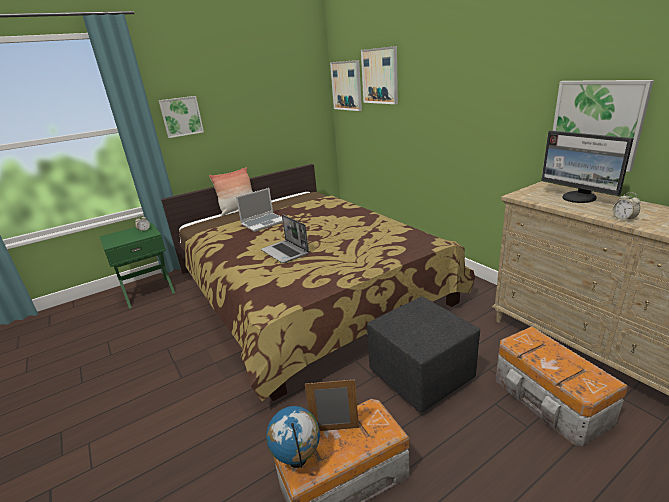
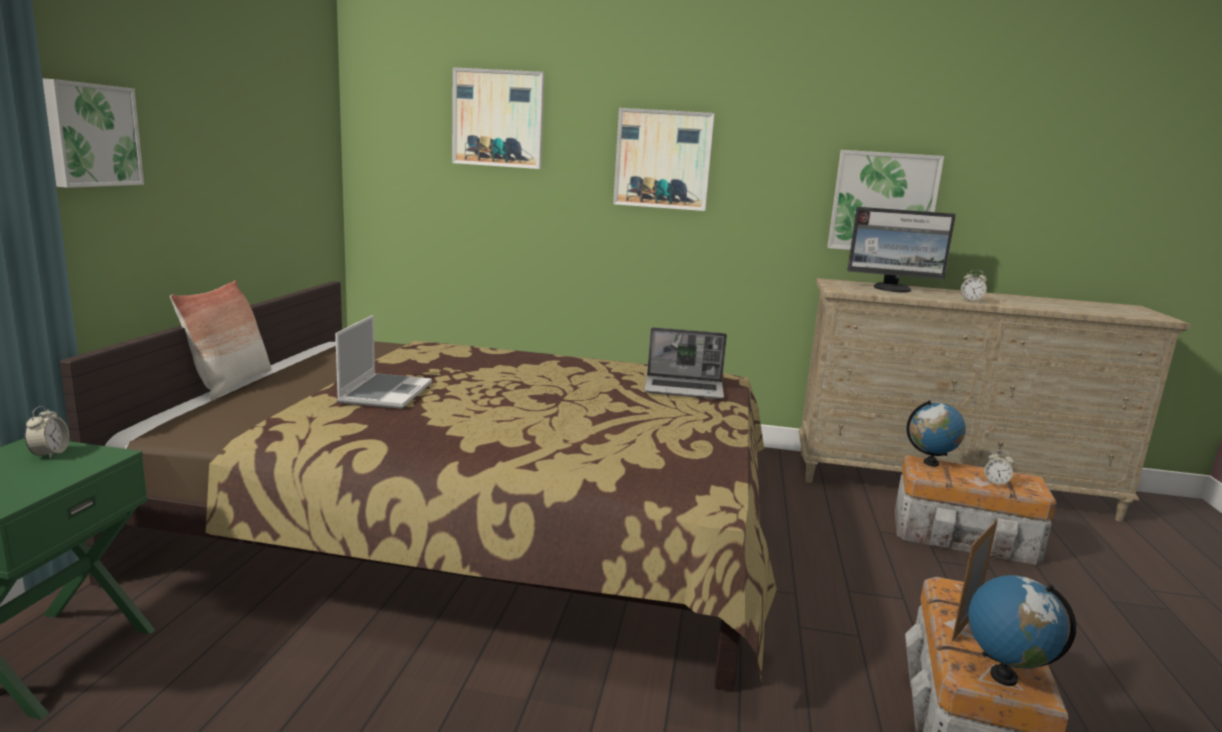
camera: 50 degrees left, 10 degrees down
laptop [261,214,309,263] -> laptop moved to [644,327,727,399]
picture [330,60,362,111] -> picture moved to [613,108,715,211]
black ottoman [367,296,480,413] -> none
none -> globe [907,400,966,467]
none -> alarm clock [984,450,1015,487]

